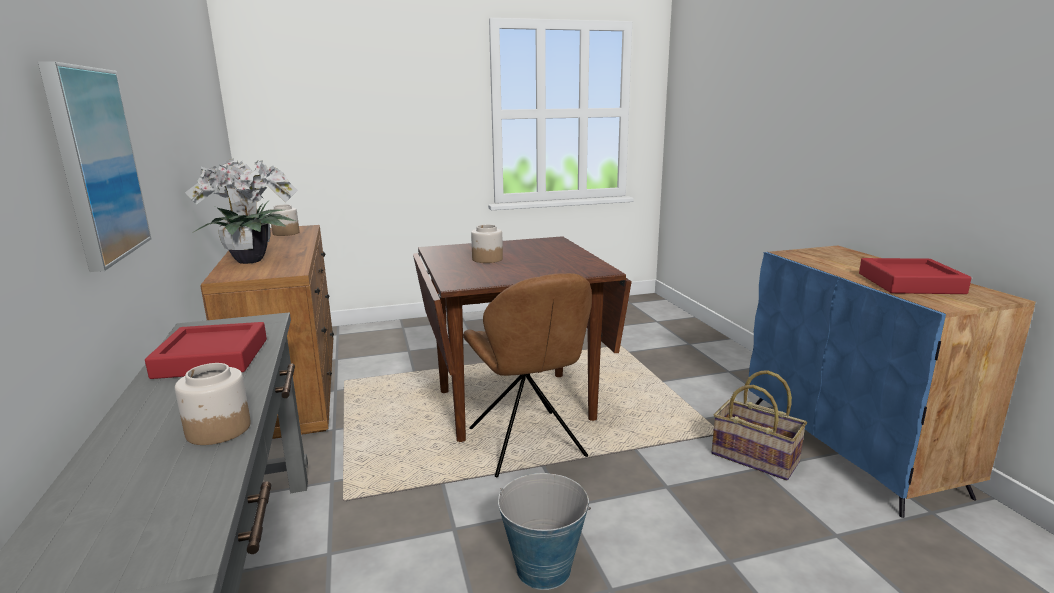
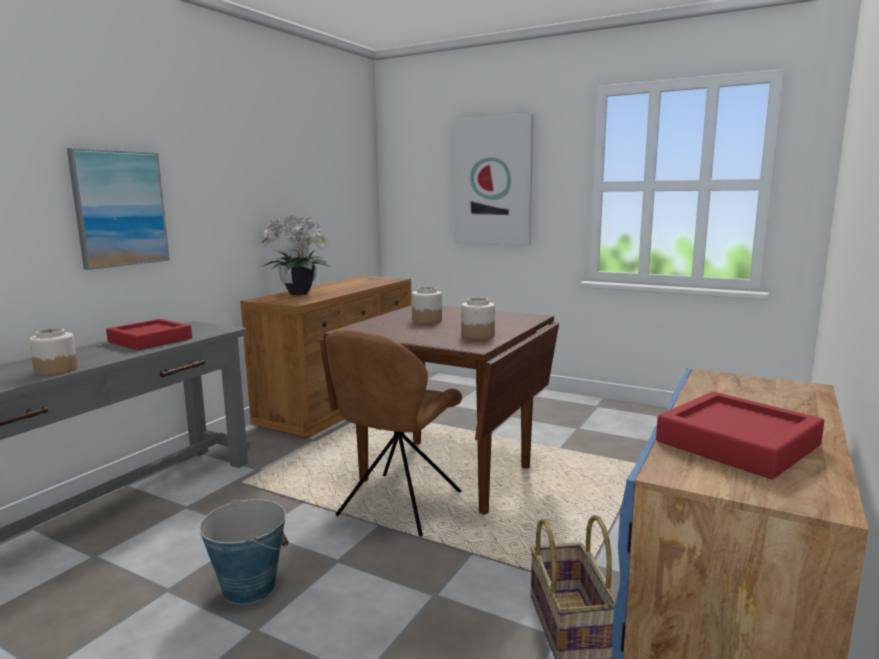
camera: 45 degrees right, 5 degrees down
jar [271,205,300,236] -> jar moved to [461,298,495,339]
none -> picture [454,113,533,246]

